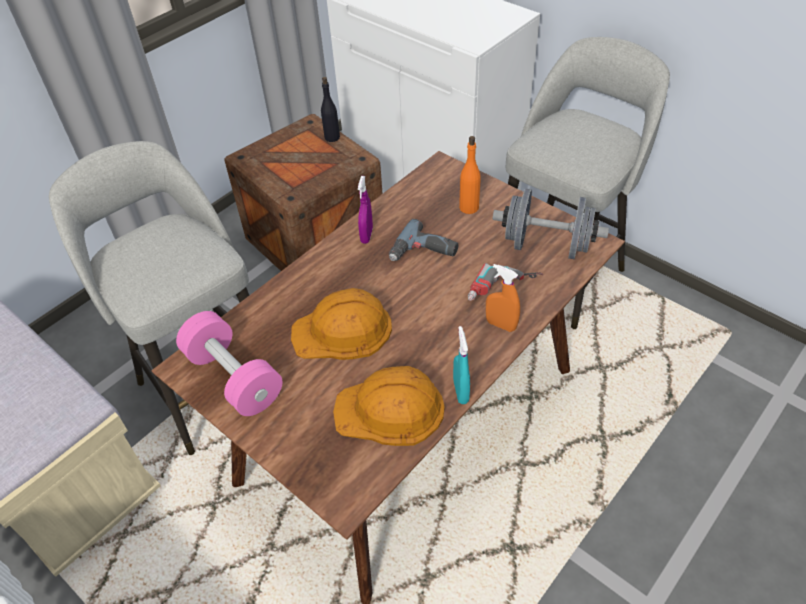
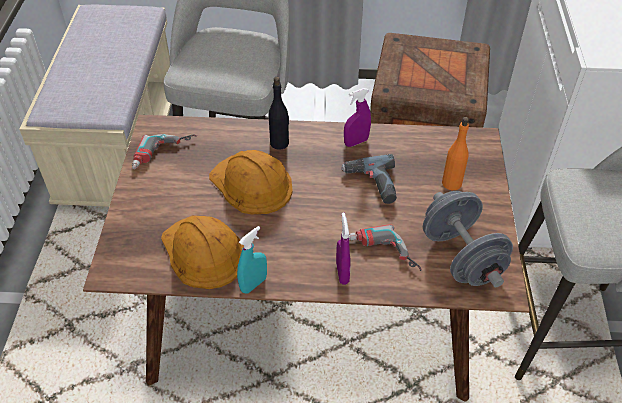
camera: 50 degrees right, 0 degrees up
pink dumbbell [176,311,282,416] -> power drill [132,134,197,169]
black bottle [321,77,340,142] -> black bottle moved to [269,77,289,150]
orange spray bottle [486,264,520,332] -> purple spray bottle [336,212,350,285]

